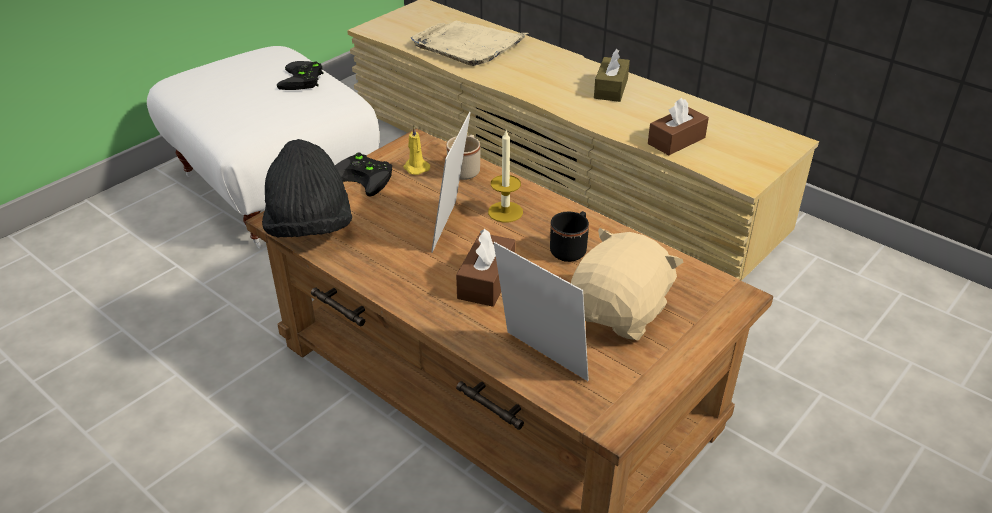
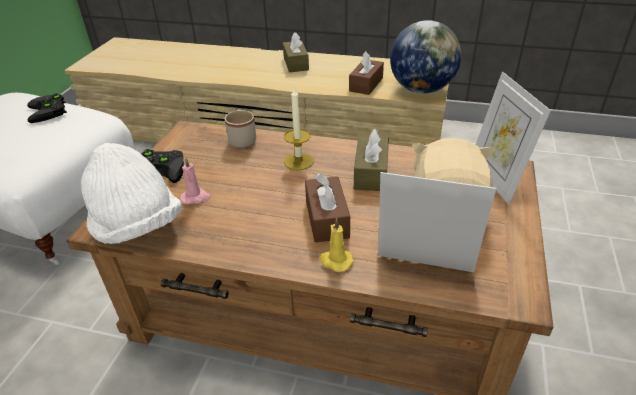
camera: 25 degrees left, 0 degrees up
black hat [262,139,352,238] -> white hat [81,143,182,244]
yellow candle [403,126,430,175] -> yellow candle moved to [319,218,354,272]
beige tray [411,21,528,66] -> none
picture frame [431,112,471,253] -> picture frame moved to [476,72,551,205]
black mug [550,211,589,262] -> brown tissue box [354,128,389,191]
none -> pink candle [180,157,212,205]
none -> globe [390,20,461,94]

